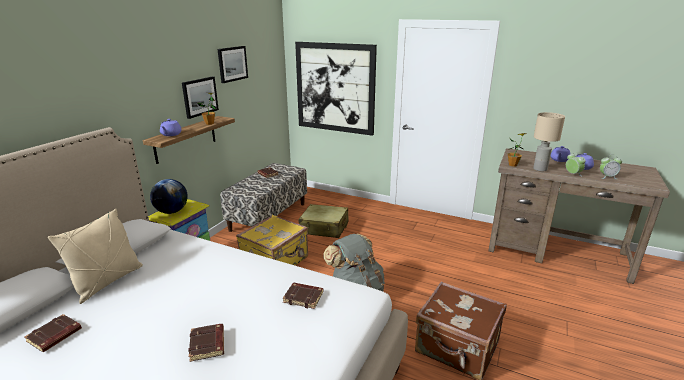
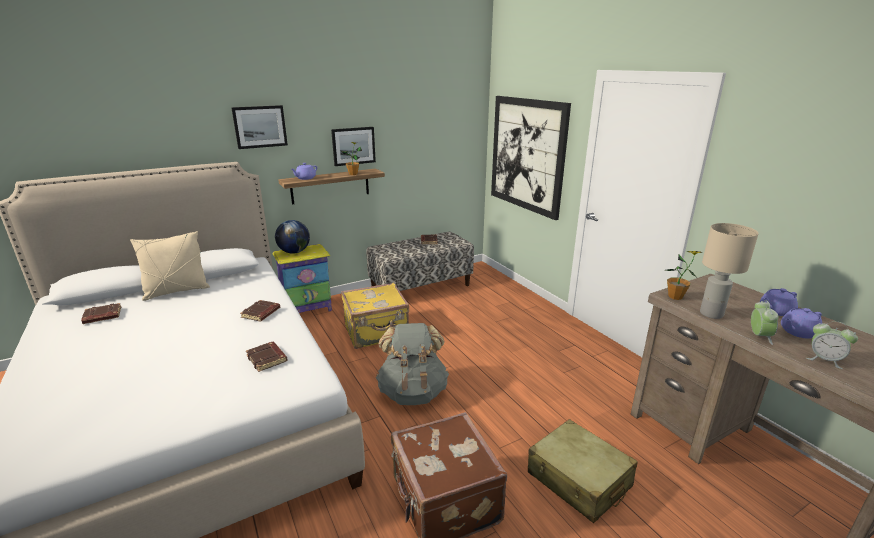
camera: 35 degrees right, 0 degrees up
brown book [188,324,224,362] -> brown book moved to [240,300,280,321]
picture [218,46,248,83] -> picture moved to [231,105,288,149]
beige suitcase [299,204,349,238] -> beige suitcase moved to [528,419,638,523]

